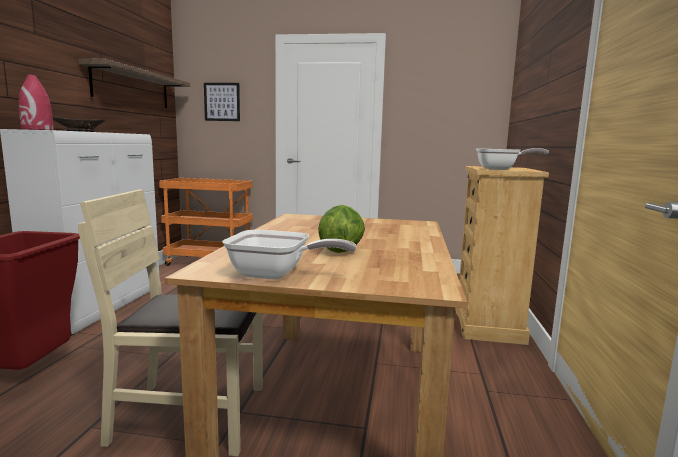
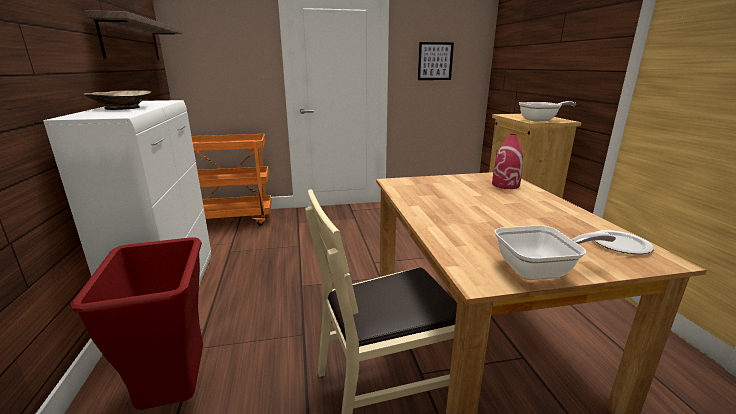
camera: 20 degrees left, 10 degrees up
red vase [18,75,54,130] -> red vase moved to [492,134,523,189]
picture [204,83,240,121] -> picture moved to [418,42,454,80]
lettuce [318,205,365,253] -> none
none -> plate [595,230,654,254]

